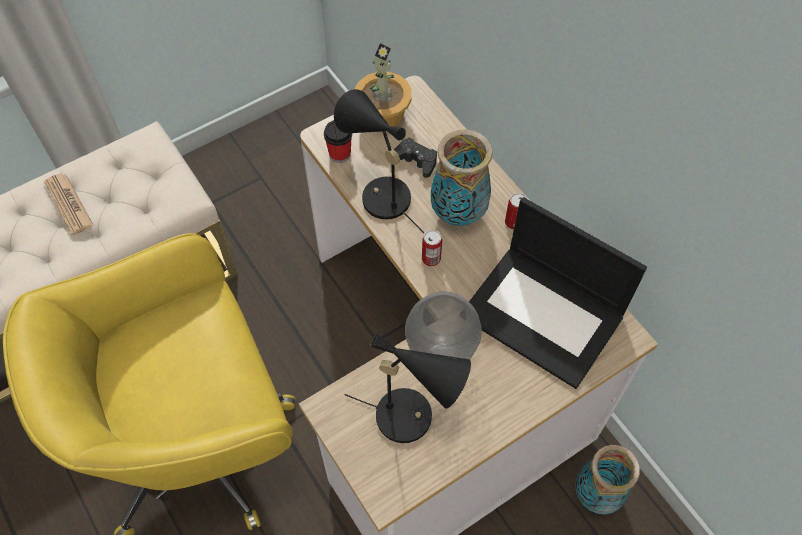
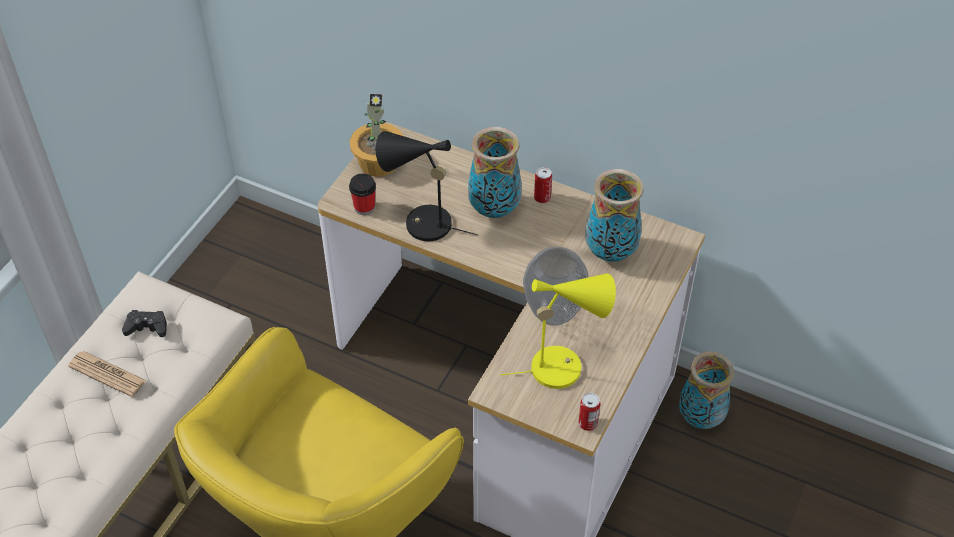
camera: 30 degrees left, 10 degrees down
black table lamp [345,333,471,443] -> yellow table lamp [500,273,616,389]
black game controller [394,138,437,178] -> black game controller moved to [122,310,167,337]
can [422,230,442,266] -> can moved to [578,393,601,431]
laptop [469,197,647,389] -> vase [585,169,644,262]

